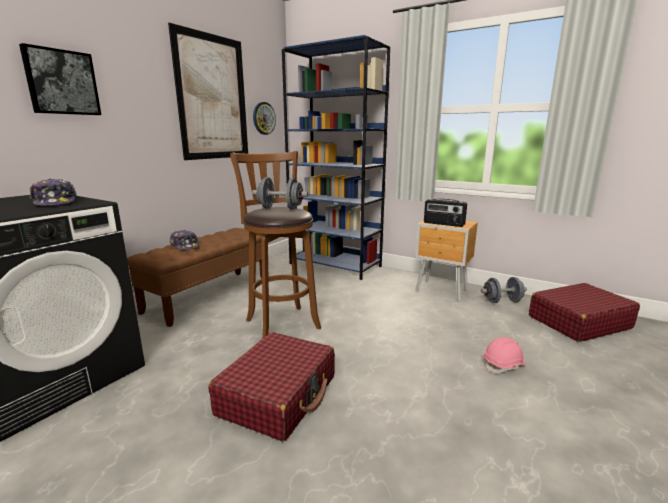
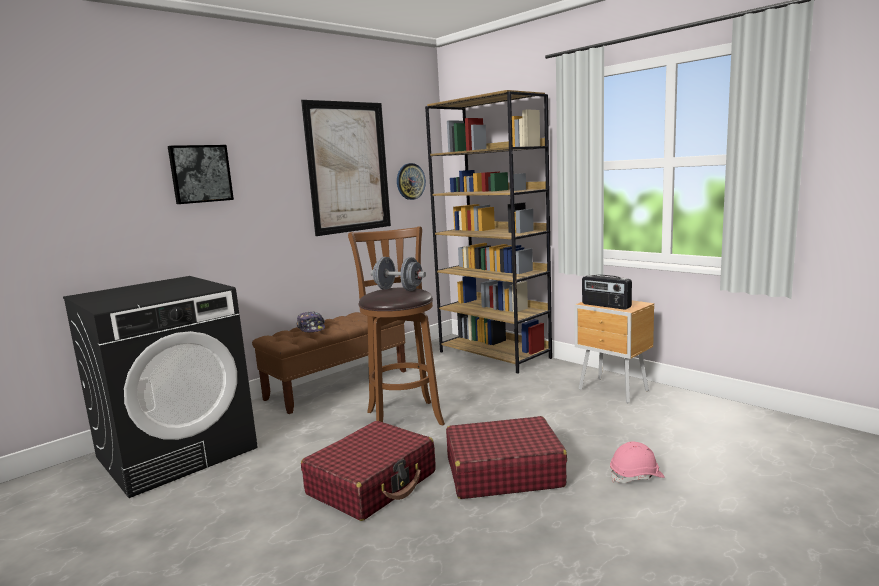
camera: 15 degrees right, 5 degrees down
cap [30,179,77,206] -> none
blue bookcase [282,35,390,280] -> brown bookcase [425,90,552,374]
grey dumbbell [481,277,527,303] -> none
red suitcase [529,283,640,342] -> red suitcase moved to [446,416,567,499]

